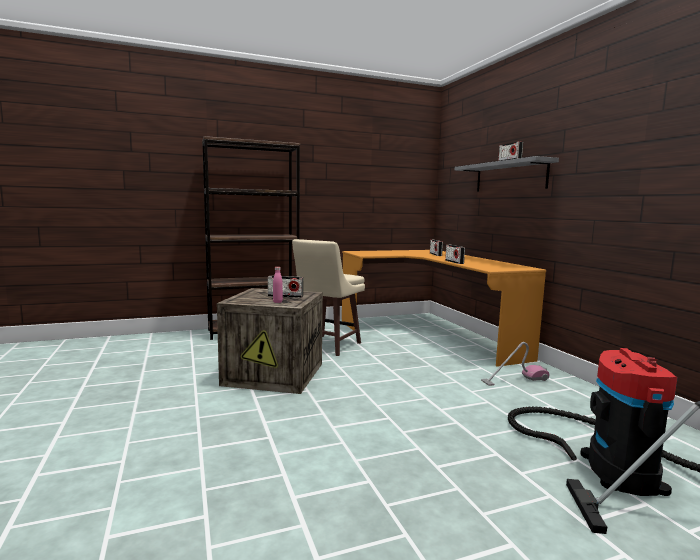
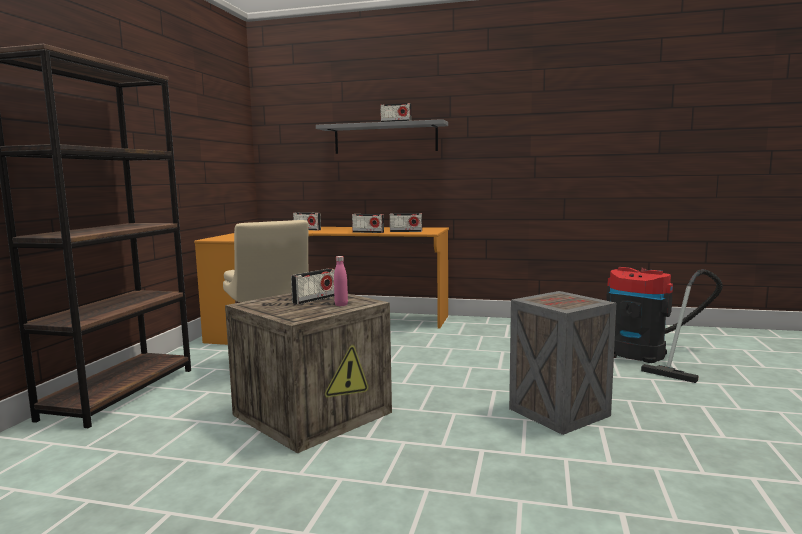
camera: 55 degrees left, 0 degrees up
vacuum cleaner [481,342,550,386] -> none
none -> radio [390,213,422,232]
none -> crate [509,291,616,435]

